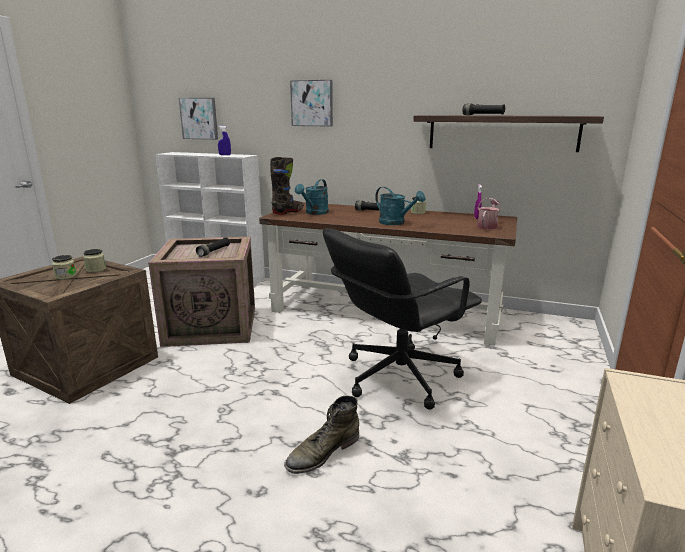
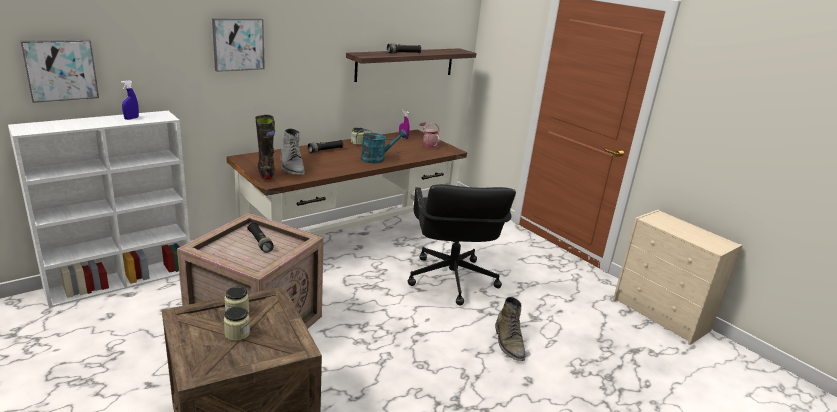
camera: 60 degrees left, 5 degrees up
turquoise watering can [295,179,329,215] -> grey boot [280,128,305,175]

